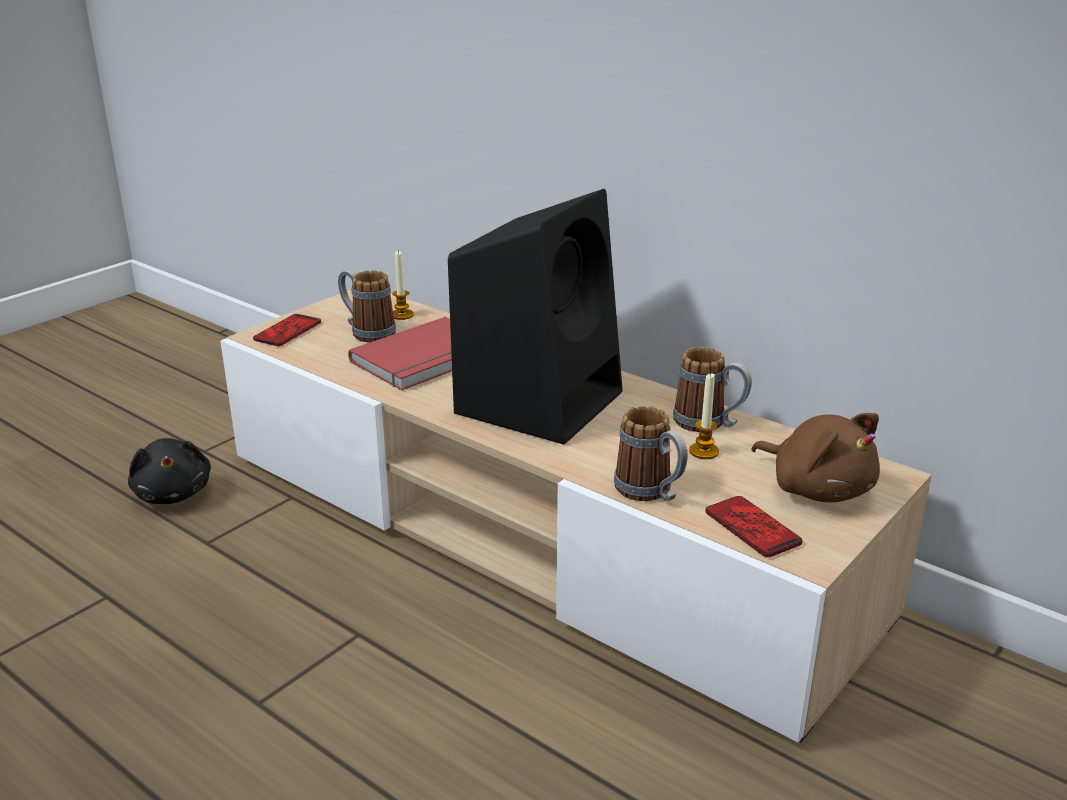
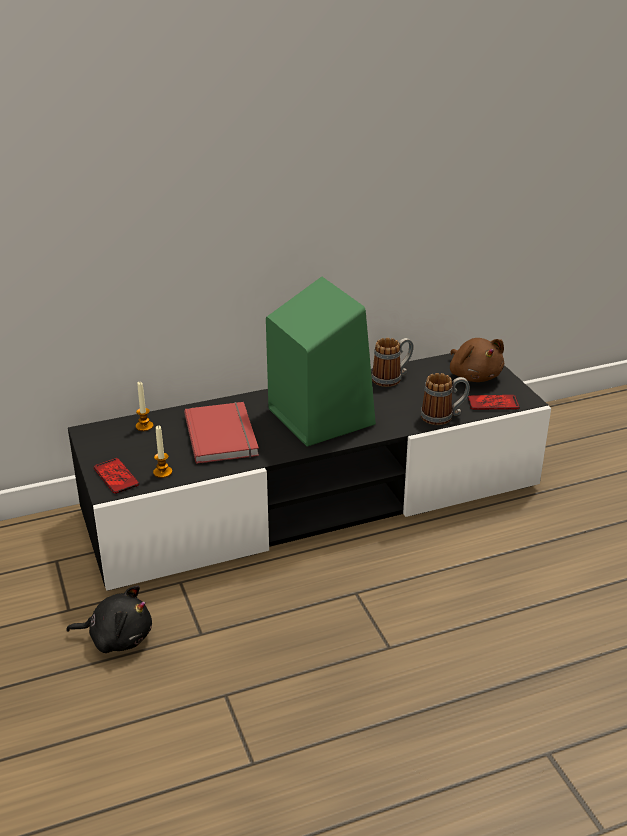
camera: 60 degrees left, 5 degrees up
beige tv stand [220,289,932,743] -> black tv stand [68,353,551,591]
mug [338,270,396,343] -> none
black speaker [448,189,622,444] -> green speaker [266,277,376,447]
candle [689,372,719,459] -> candle moved to [153,425,172,478]
brown plush toy [751,413,880,503] -> brown plush toy turned 75 degrees clockwise [450,338,504,382]

